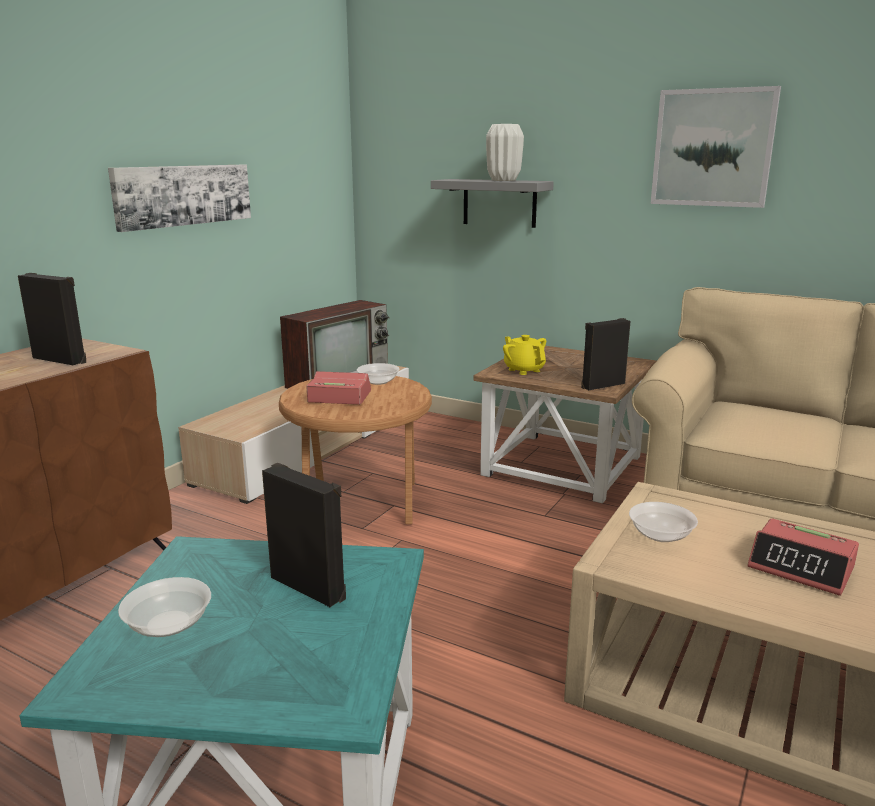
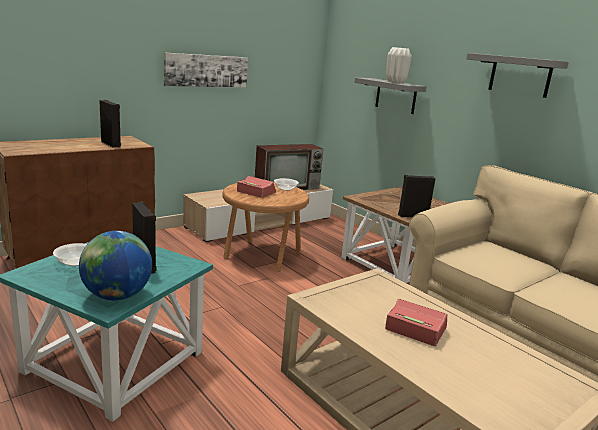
camera: 20 degrees right, 0 degrees up
yellow teapot [503,335,546,375] -> none
bowl [629,502,698,542] -> none
picture [651,86,781,208] -> grey shelf [467,53,569,98]
alarm clock [748,518,859,596] -> alarm clock turned 150 degrees clockwise [385,299,447,346]
none -> globe [79,231,152,300]

